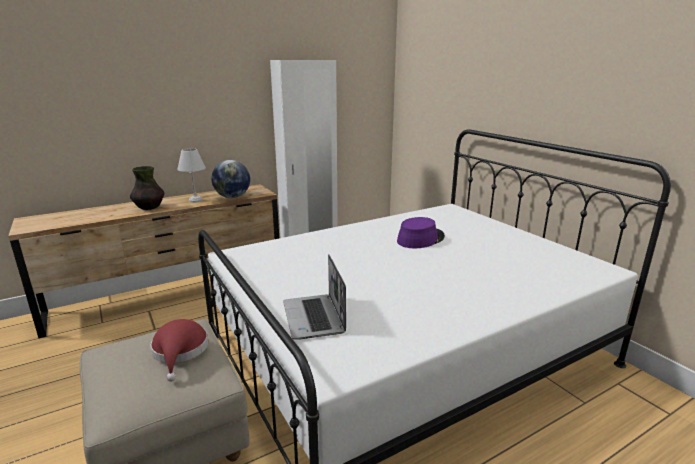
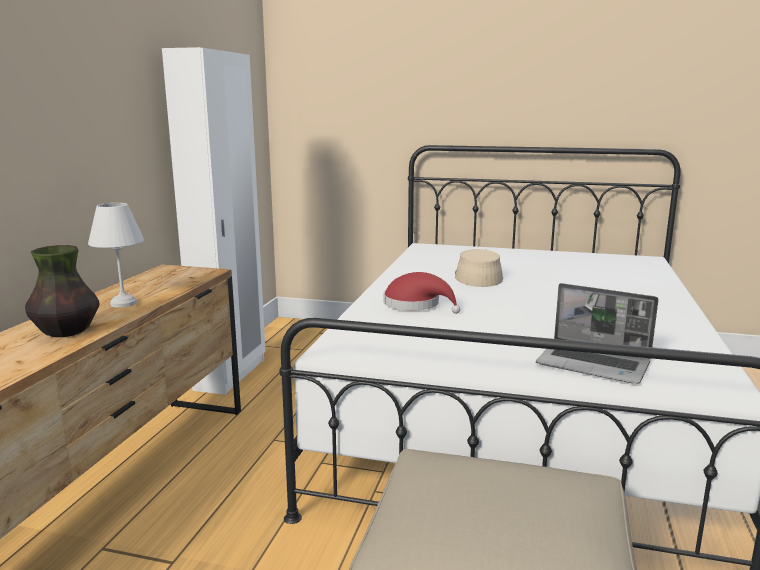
camera: 45 degrees left, 5 degrees down
red hat [150,319,208,382] -> red hat moved to [384,272,460,314]
globe [211,160,250,198] -> none
purple hat [397,217,445,248] -> beige hat [455,249,503,287]

